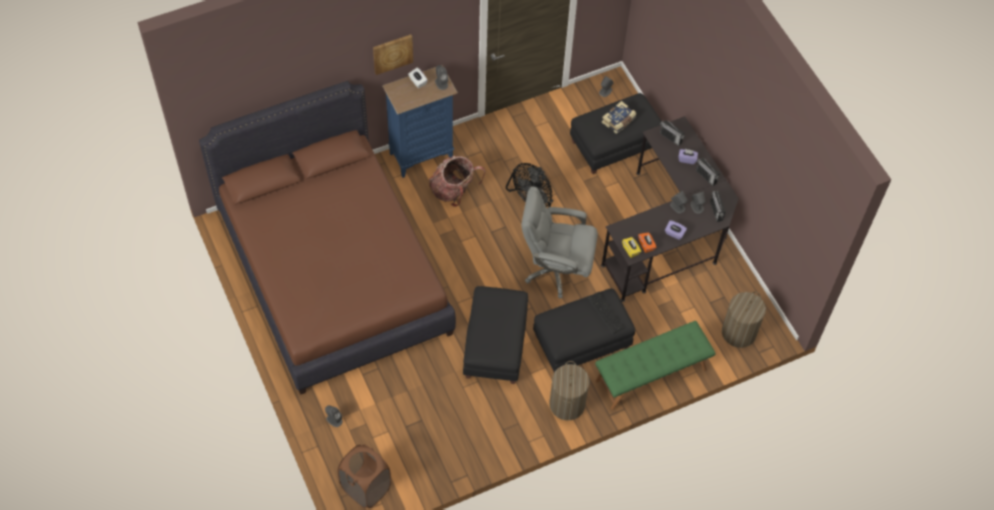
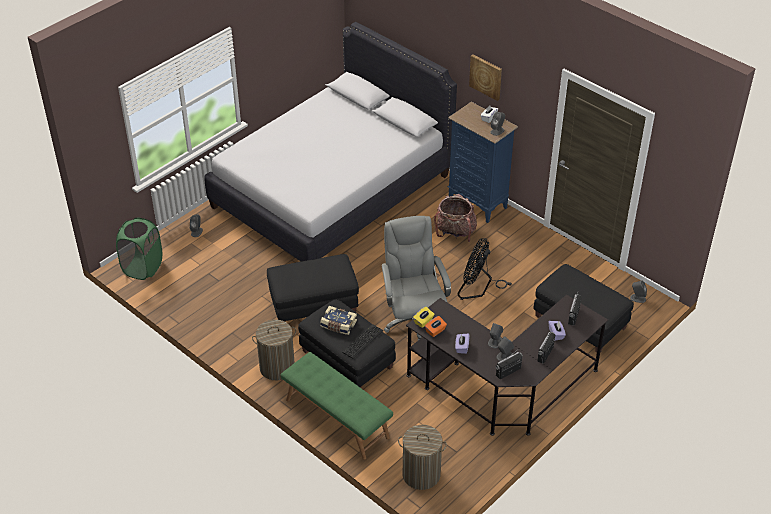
camera: 70 degrees right, 15 degrees down
brown bed [199,81,456,394] -> white bed [205,22,457,261]
brown laundry basket [338,445,391,508] -> green laundry basket [116,218,162,280]
book [602,101,636,133] -> book moved to [320,306,357,335]

